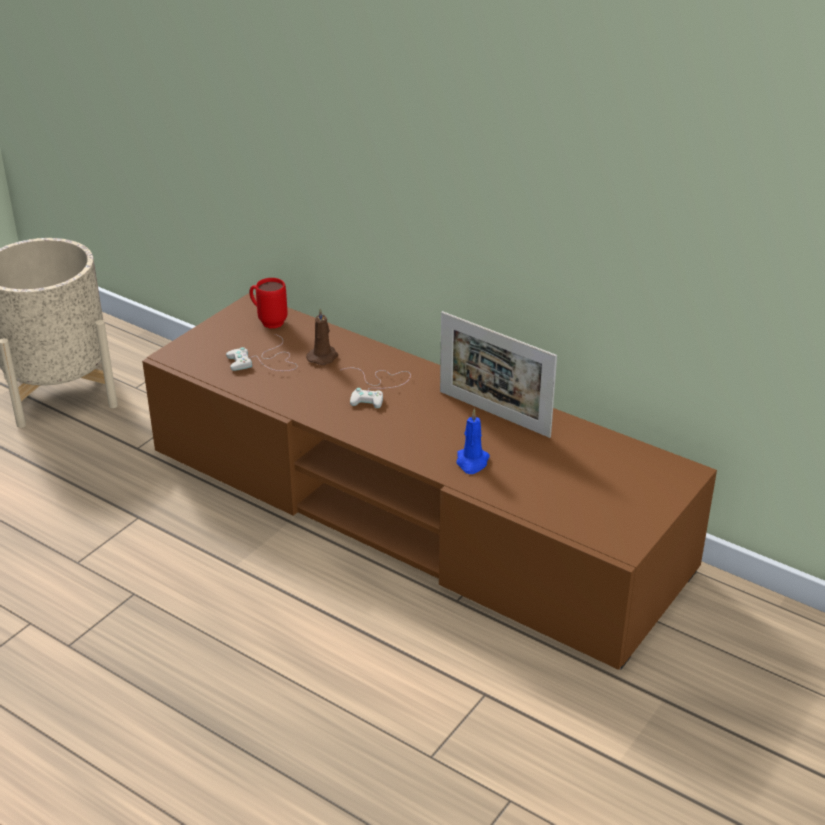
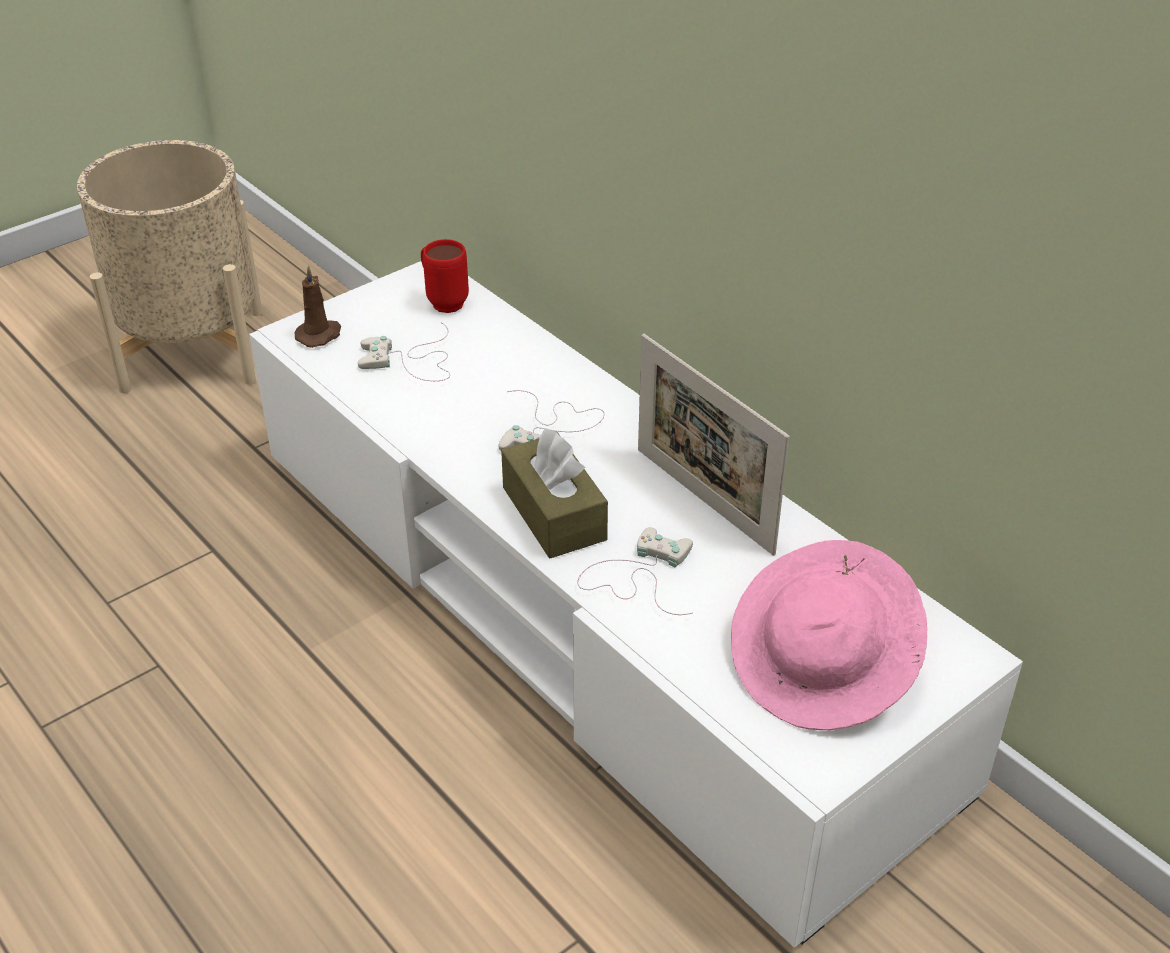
camera: 15 degrees right, 5 degrees up
brown tv stand [142,293,717,670] -> white tv stand [249,261,1023,948]
brown candle [306,307,338,365] -> brown candle moved to [294,265,341,348]
blue candle [457,409,490,474] -> white game controller [577,527,693,615]
none -> brown tissue box [501,428,608,558]
none -> pink hat [731,540,927,730]

